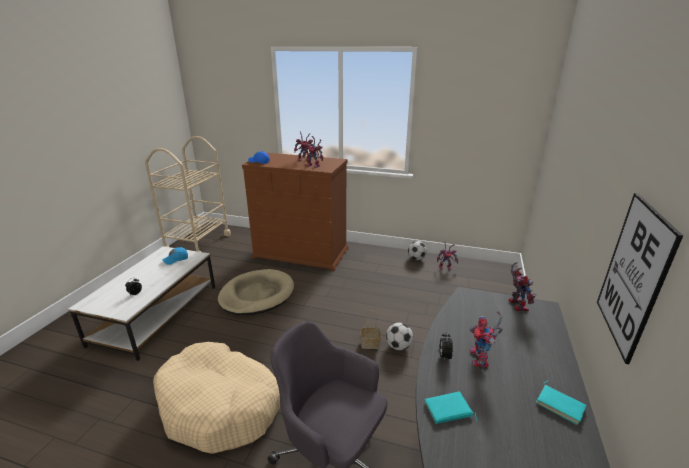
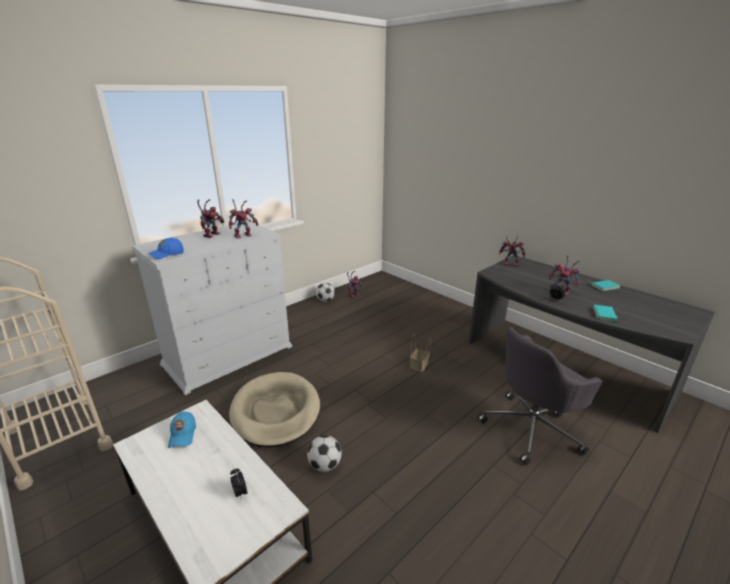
camera: 60 degrees left, 0 degrees up
beige dog bed [153,342,280,454] -> none
brown dresser [242,153,349,271] -> white dresser [132,221,292,395]
football [386,323,413,350] -> football moved to [307,435,342,472]
picture [597,193,683,364] -> none

